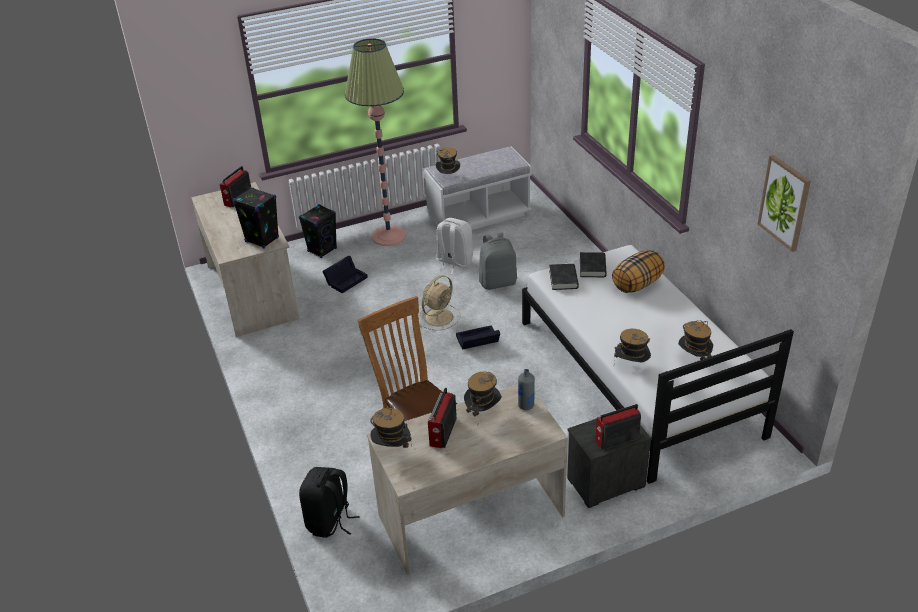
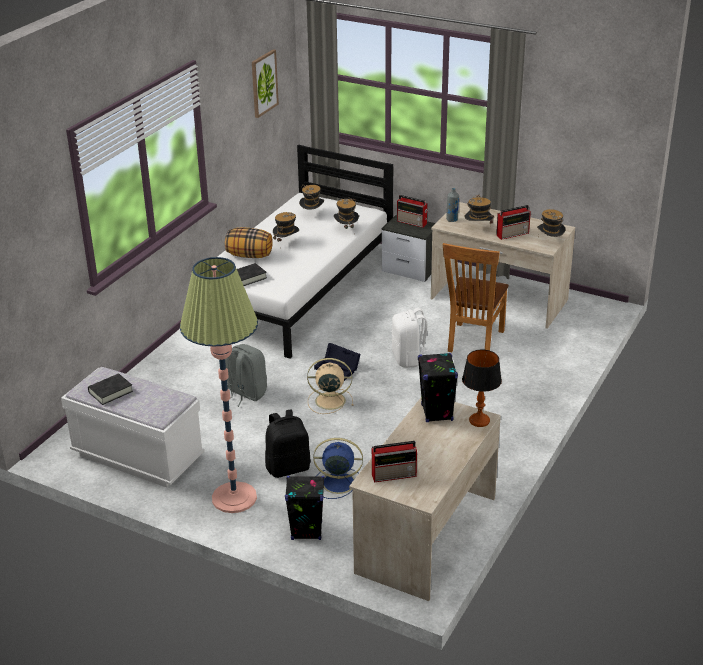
camera: 130 degrees left, 5 degrees down
black backpack [299,467,359,538] -> black backpack moved to [265,409,311,478]
black storage box [322,256,368,293] -> blue fan [313,438,363,499]
hat [436,147,460,174] -> hat moved to [273,212,299,249]
white backpack [436,218,473,274] -> white backpack moved to [391,308,428,368]
black book [549,264,579,290] -> black book moved to [88,373,133,405]
none -> table lamp [462,349,502,427]

